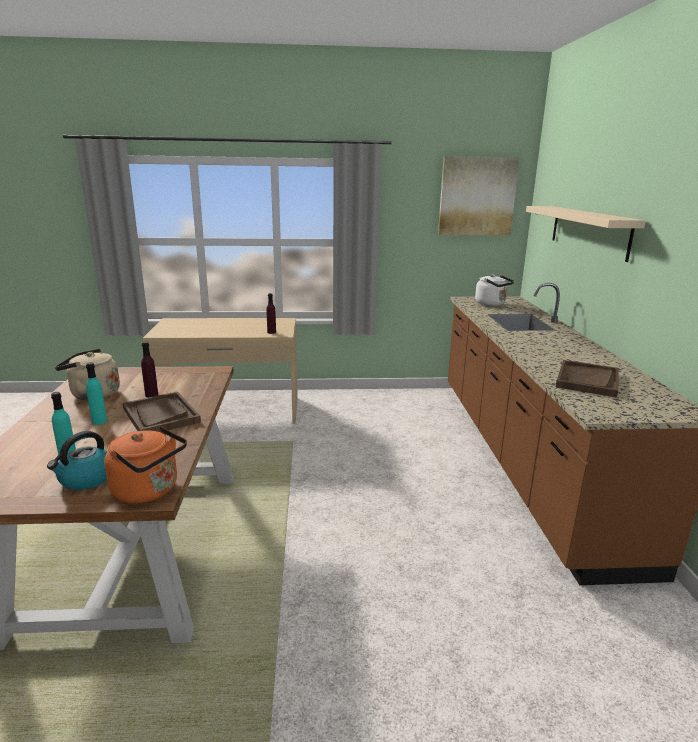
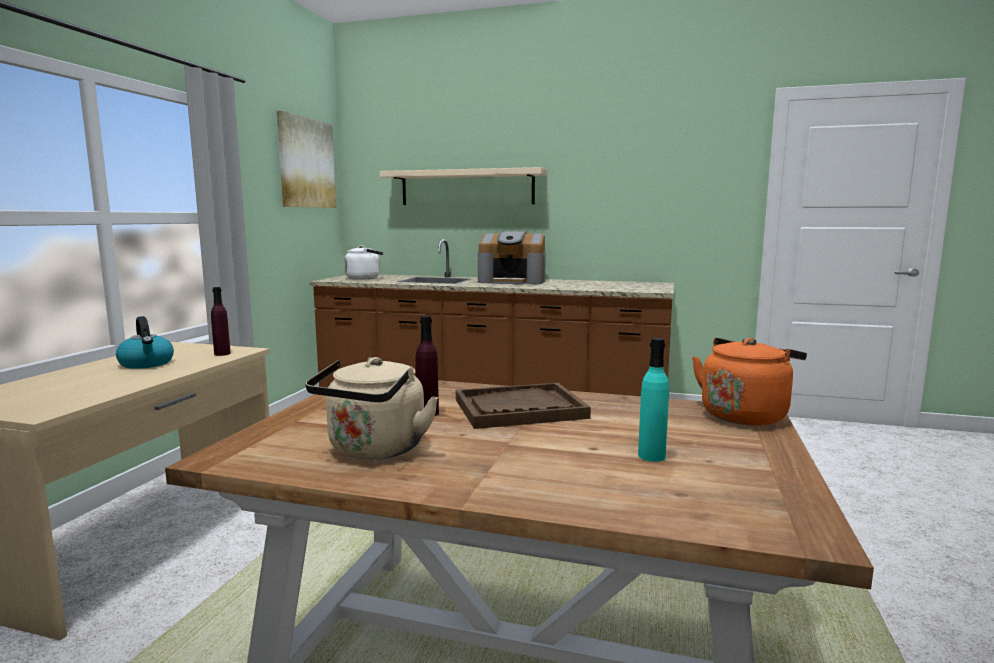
camera: 70 degrees left, 10 degrees down
kettle [47,431,107,490] -> kettle moved to [116,316,174,369]
turquoise bottle [86,362,107,425] -> none
brown tray [556,360,619,398] -> none
none -> coffee machine [478,231,546,284]

